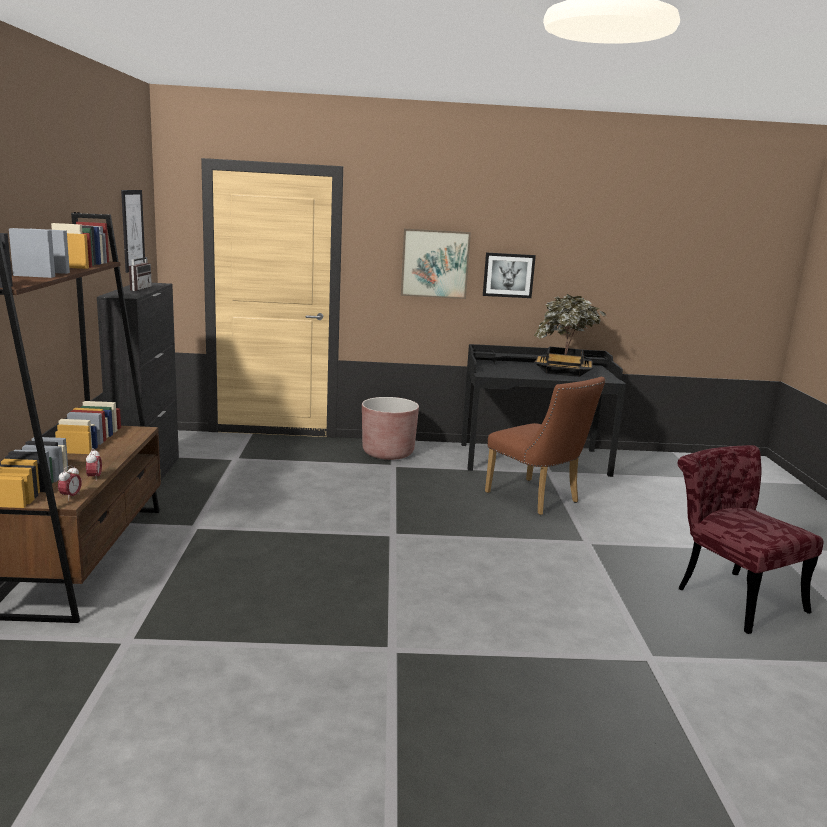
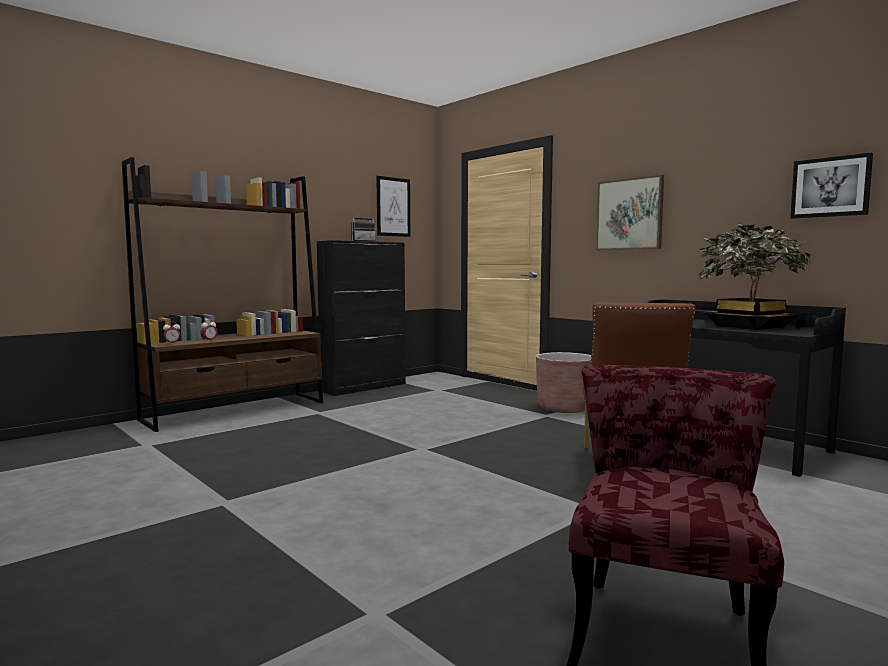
camera: 50 degrees right, 10 degrees down
picture [483,253,536,298] -> picture moved to [790,153,873,219]

